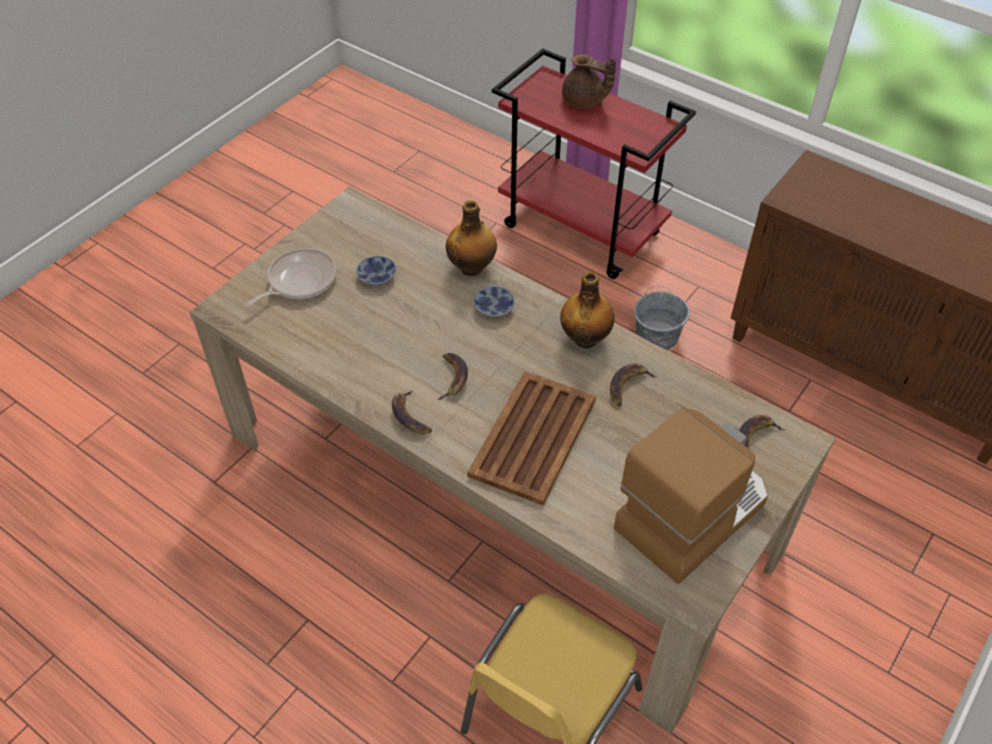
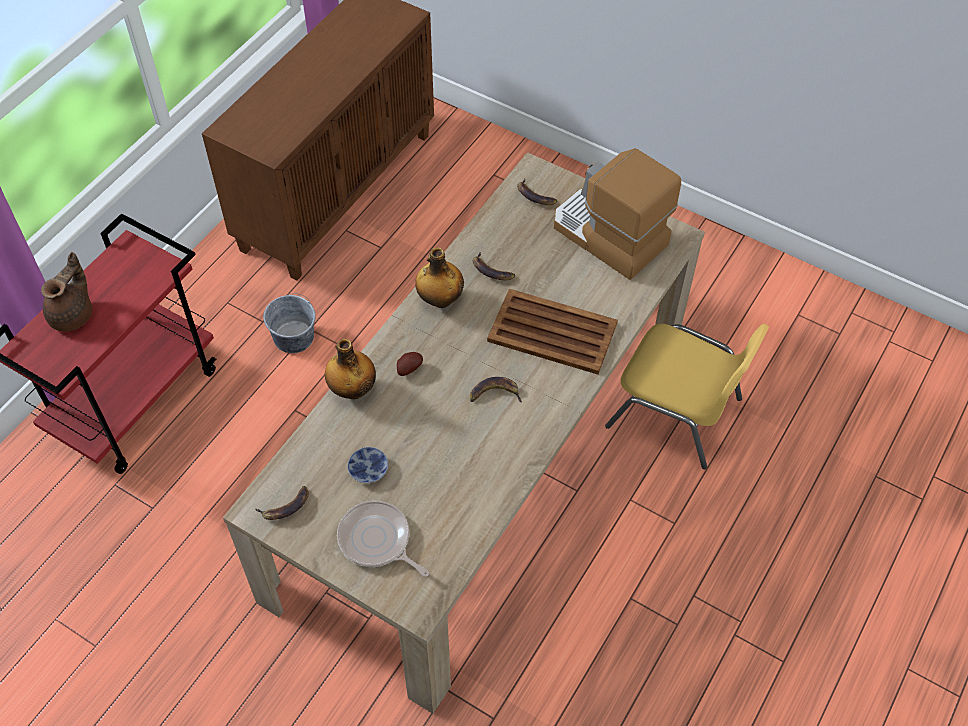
camera: 95 degrees left, 5 degrees up
banana [392,391,432,434] -> banana moved to [256,486,309,520]
bowl [474,286,515,317] -> potato [397,352,423,376]

